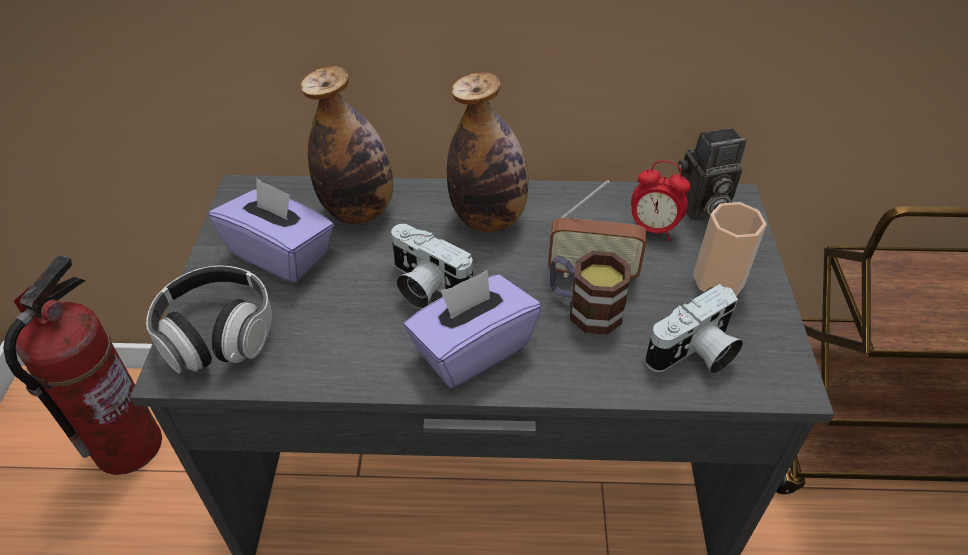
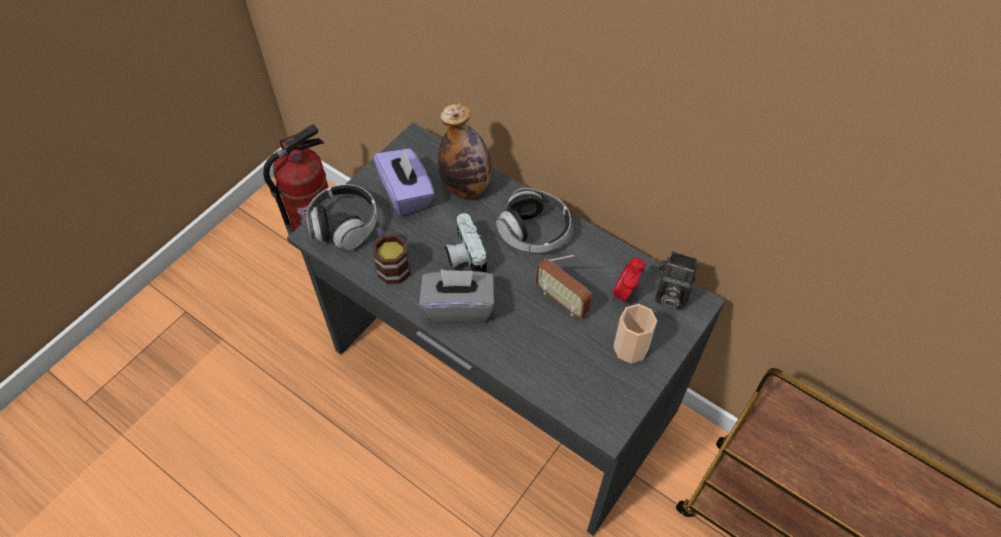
camera: 35 degrees right, 10 degrees up
purple tissue box [404,270,541,388] -> grey tissue box [419,269,494,323]
bottle [447,72,528,232] -> headphones [496,188,571,253]
mug [550,251,631,335] -> mug moved to [373,227,410,284]
alarm clock [631,161,691,241] -> alarm clock turned 60 degrees clockwise [612,258,645,302]
camera [645,284,743,374] -> none

